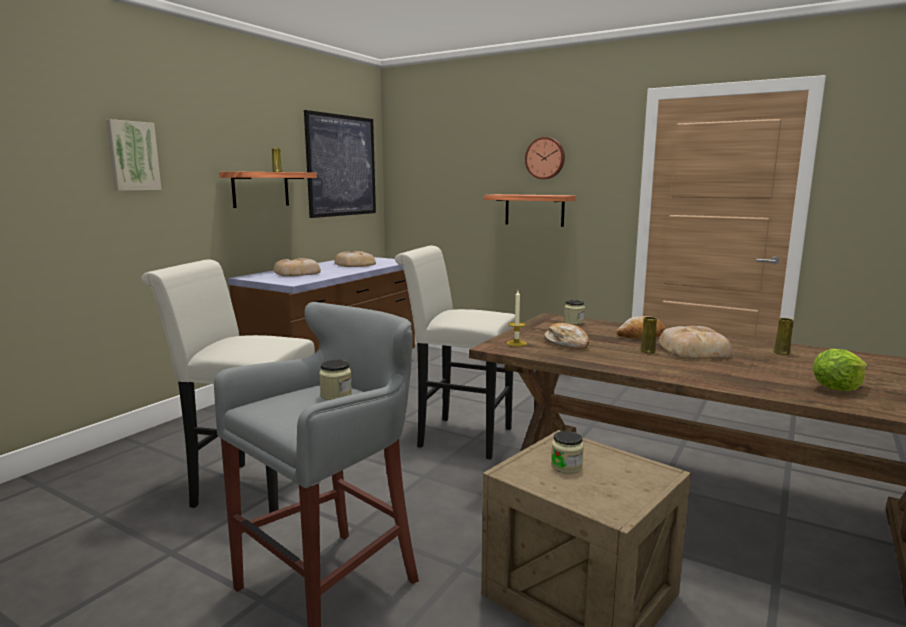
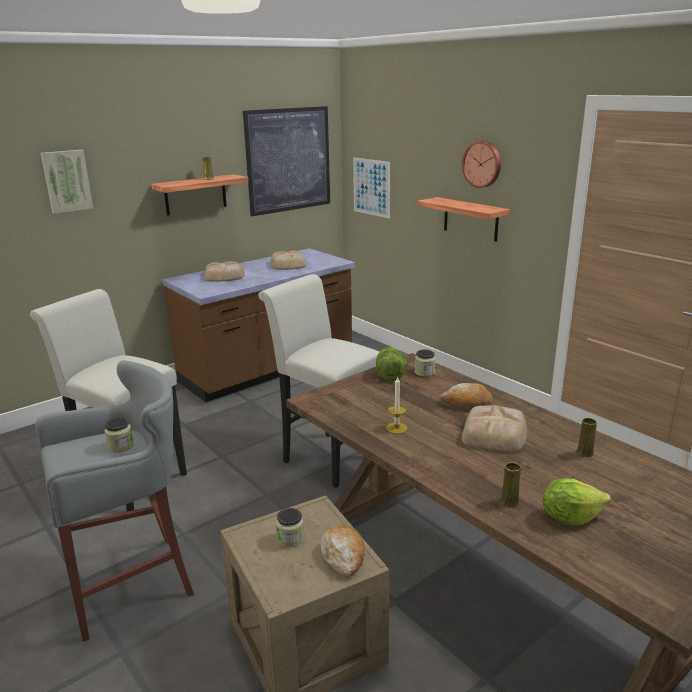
camera: 20 degrees right, 10 degrees up
candle [506,291,527,346] -> candle moved to [386,376,408,434]
bread [544,323,589,349] -> bread moved to [321,525,365,577]
yellow vase [640,317,657,353] -> yellow vase moved to [500,462,521,507]
none -> picture [353,158,390,218]
none -> lettuce [376,347,407,381]

